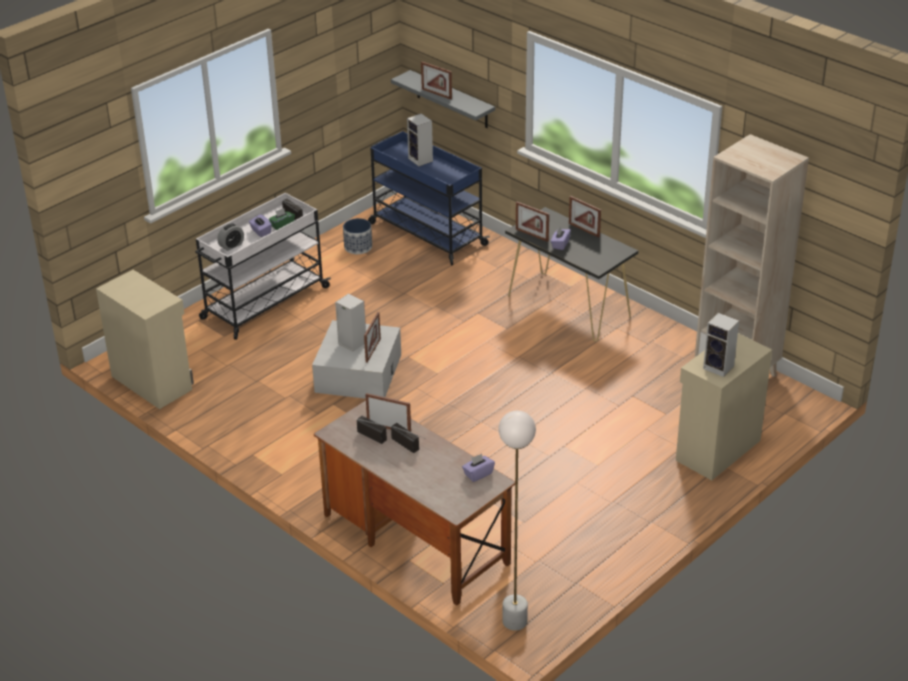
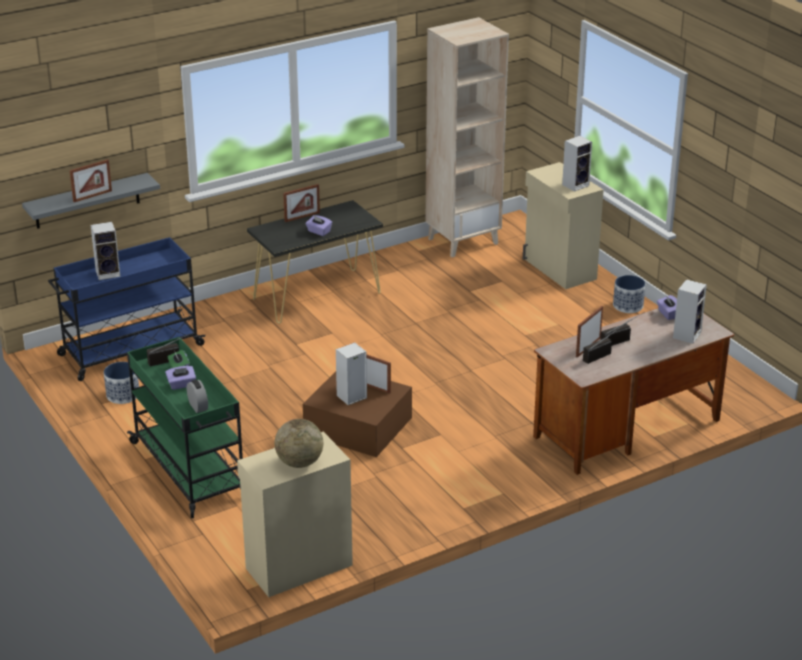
camera: 75 degrees left, 5 degrees down
white cart [195,193,331,340] -> green cart [127,337,243,518]
white storage box [312,320,401,399] -> brown storage box [303,371,412,457]
white floor lamp [498,410,536,631] -> none
picture frame [516,202,549,242] -> none
none -> globe [275,419,323,468]
none -> planter [613,275,645,313]
none -> speaker [673,279,707,344]

